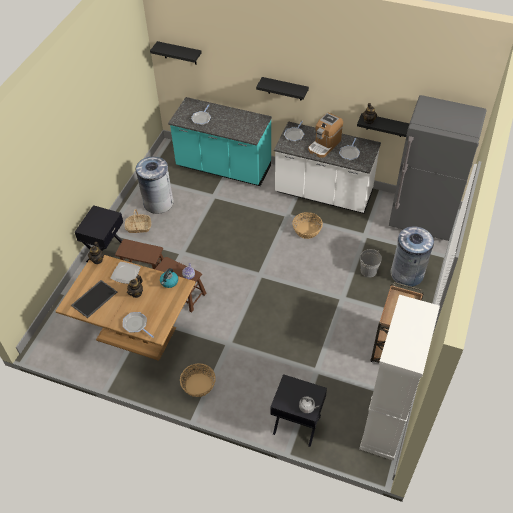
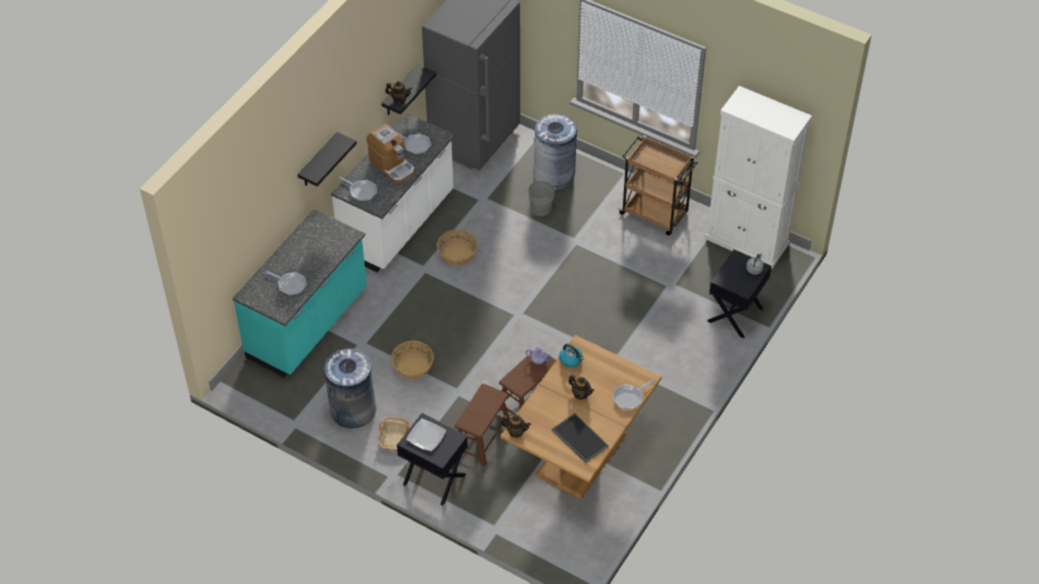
camera: 80 degrees left, 0 degrees up
plate [111,262,140,284] -> plate moved to [406,418,446,451]
black shelf [150,41,202,65] -> none
basket [180,364,216,397] -> basket moved to [391,341,434,379]

